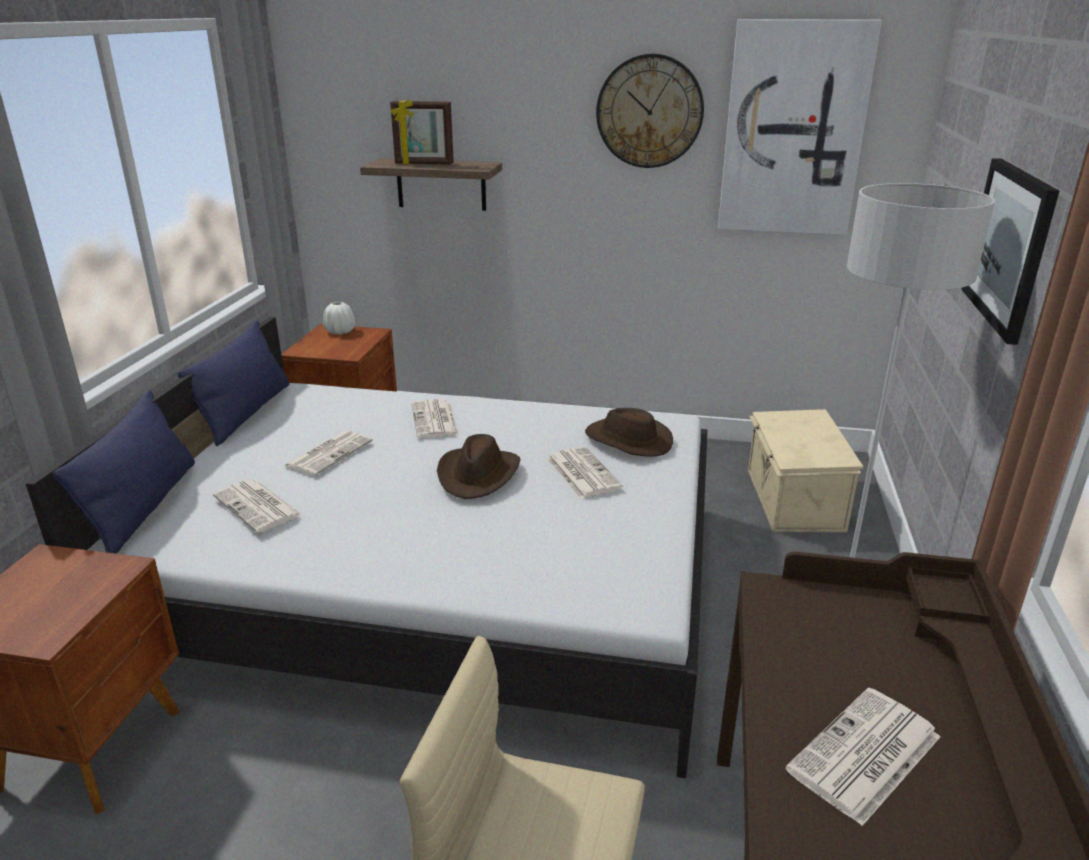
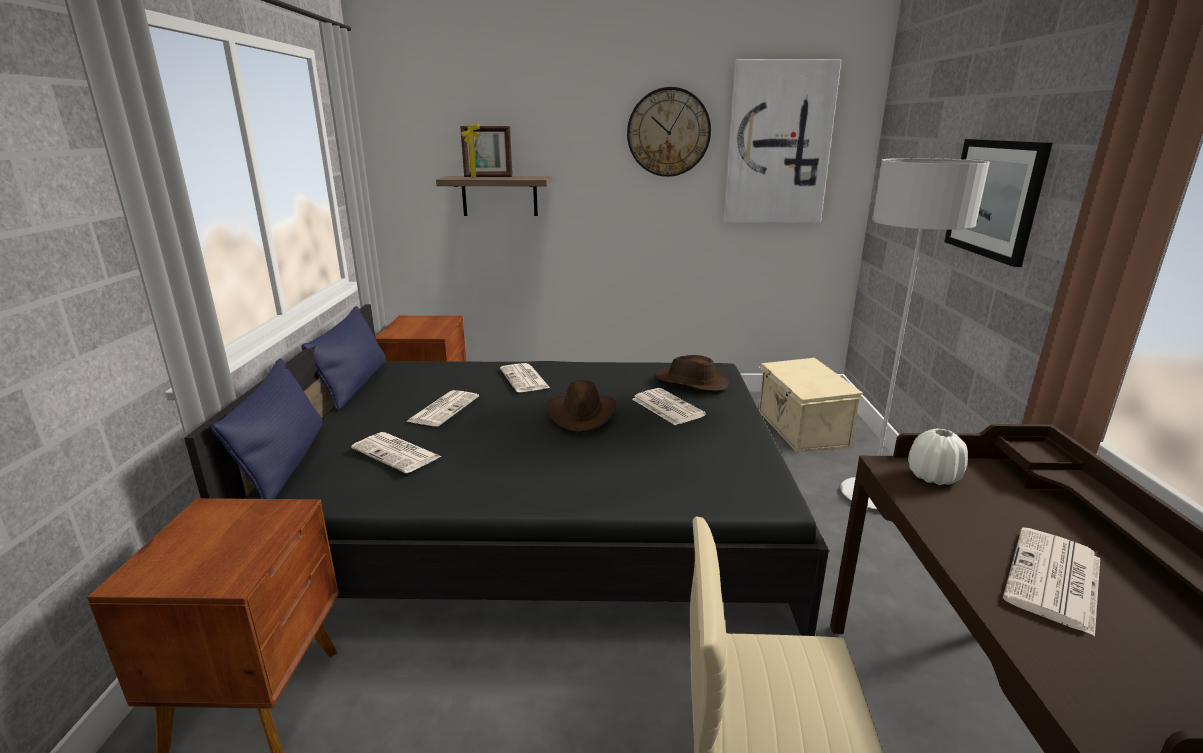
camera: 10 degrees left, 5 degrees down
white bed [26,317,708,778] -> black bed [184,304,829,636]
white vase [323,302,355,335] -> white vase moved to [908,429,968,485]

